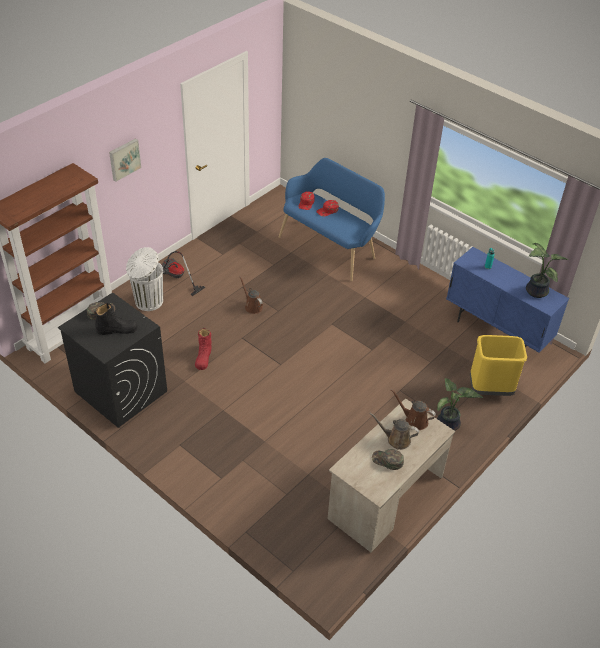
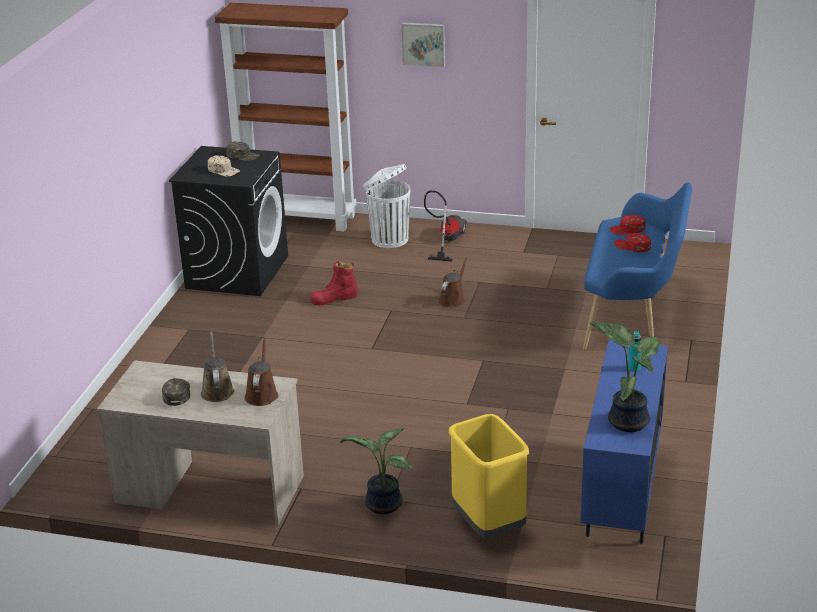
camera: 65 degrees right, 15 degrees down
black boot [94,303,138,335] -> beige cap [208,155,240,177]

